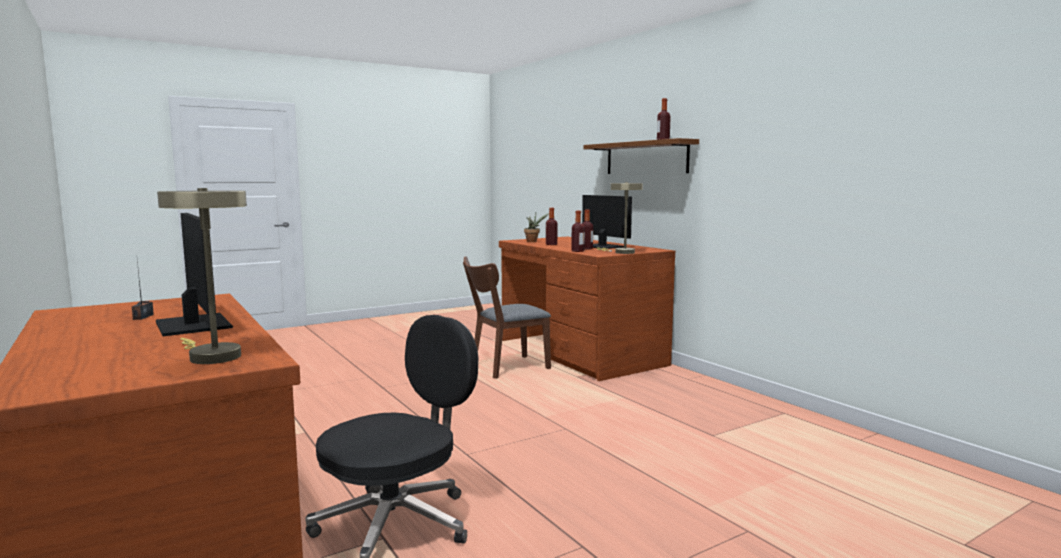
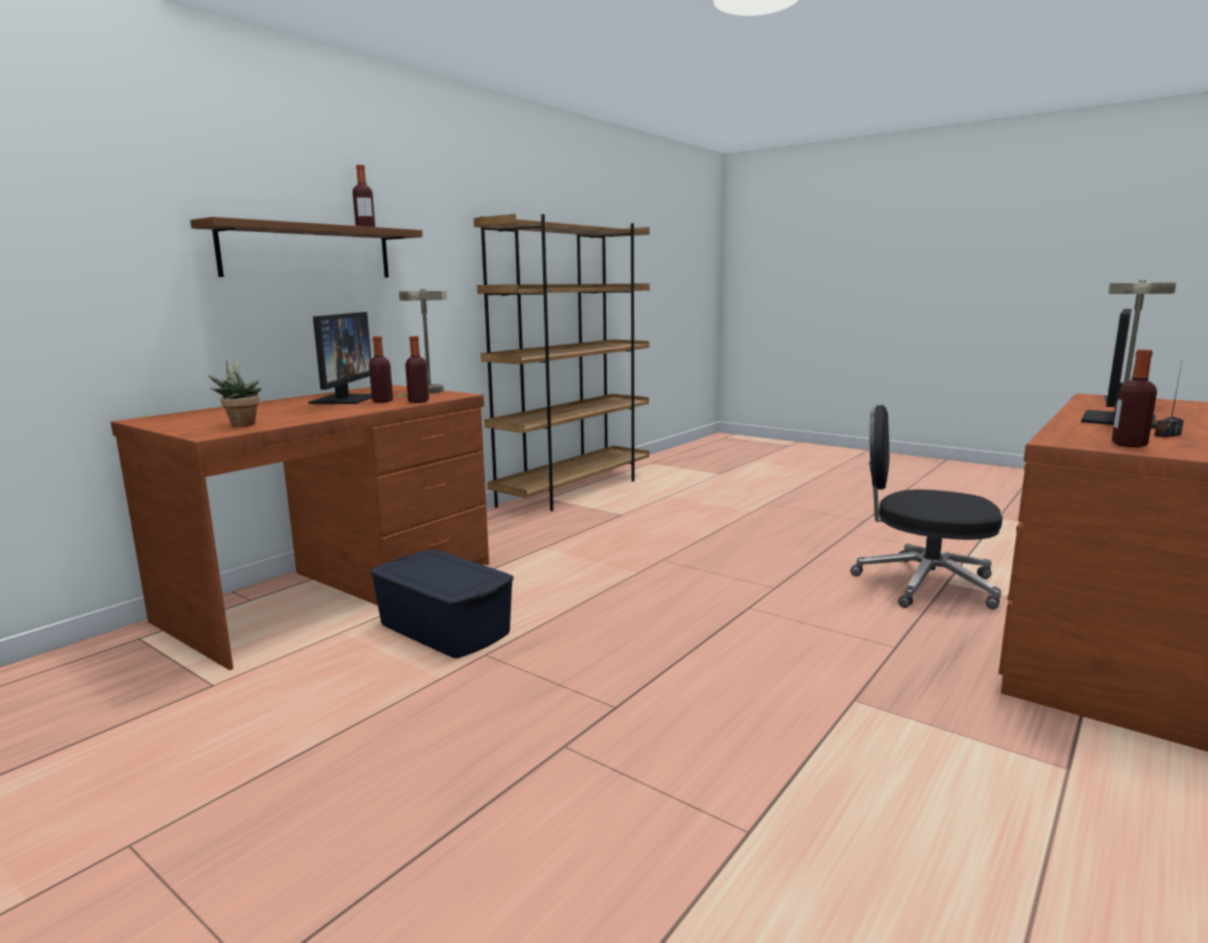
camera: 110 degrees left, 5 degrees up
brown chair [463,256,551,379] -> blue storage box [370,550,514,658]
bottle [546,208,558,245] -> bottle moved to [1111,349,1157,447]
monitor [582,195,632,249] -> monitor turned 150 degrees clockwise [309,312,372,404]
none -> brown bookcase [474,214,650,511]

